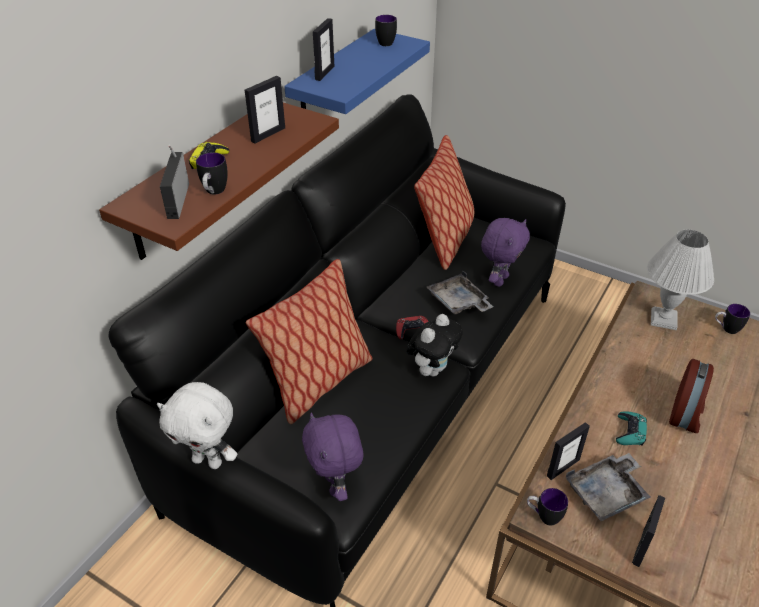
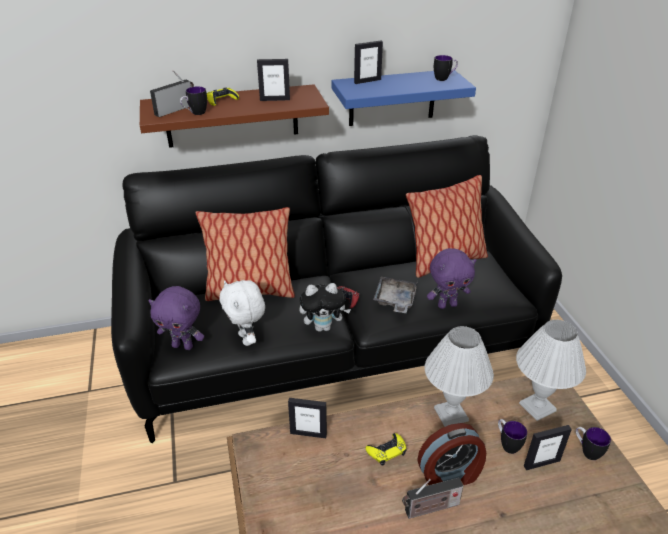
camera: 45 degrees right, 5 degrees down
white plush toy [157,382,237,469] -> white plush toy moved to [219,280,265,346]
purple plush toy [302,413,364,501] -> purple plush toy turned 105 degrees counterclockwise [148,286,204,350]
mug [527,488,568,526] -> mug moved to [498,419,527,454]
grey tray [566,453,651,521] -> none
turquoise game controller [616,411,647,446] -> yellow game controller [366,433,406,466]
picture frame [632,495,665,567] -> picture frame moved to [524,425,572,470]
none -> radio [402,477,463,519]
none -> white table lamp [425,326,494,427]

